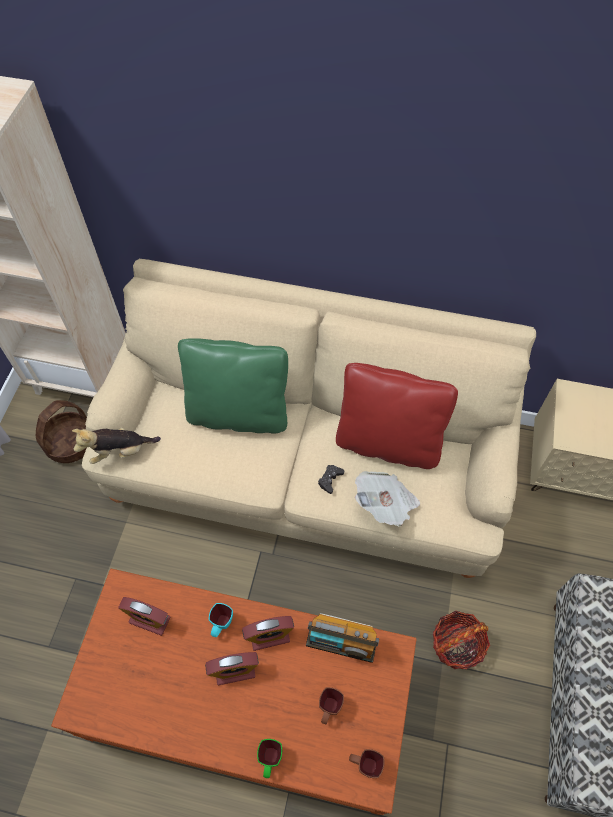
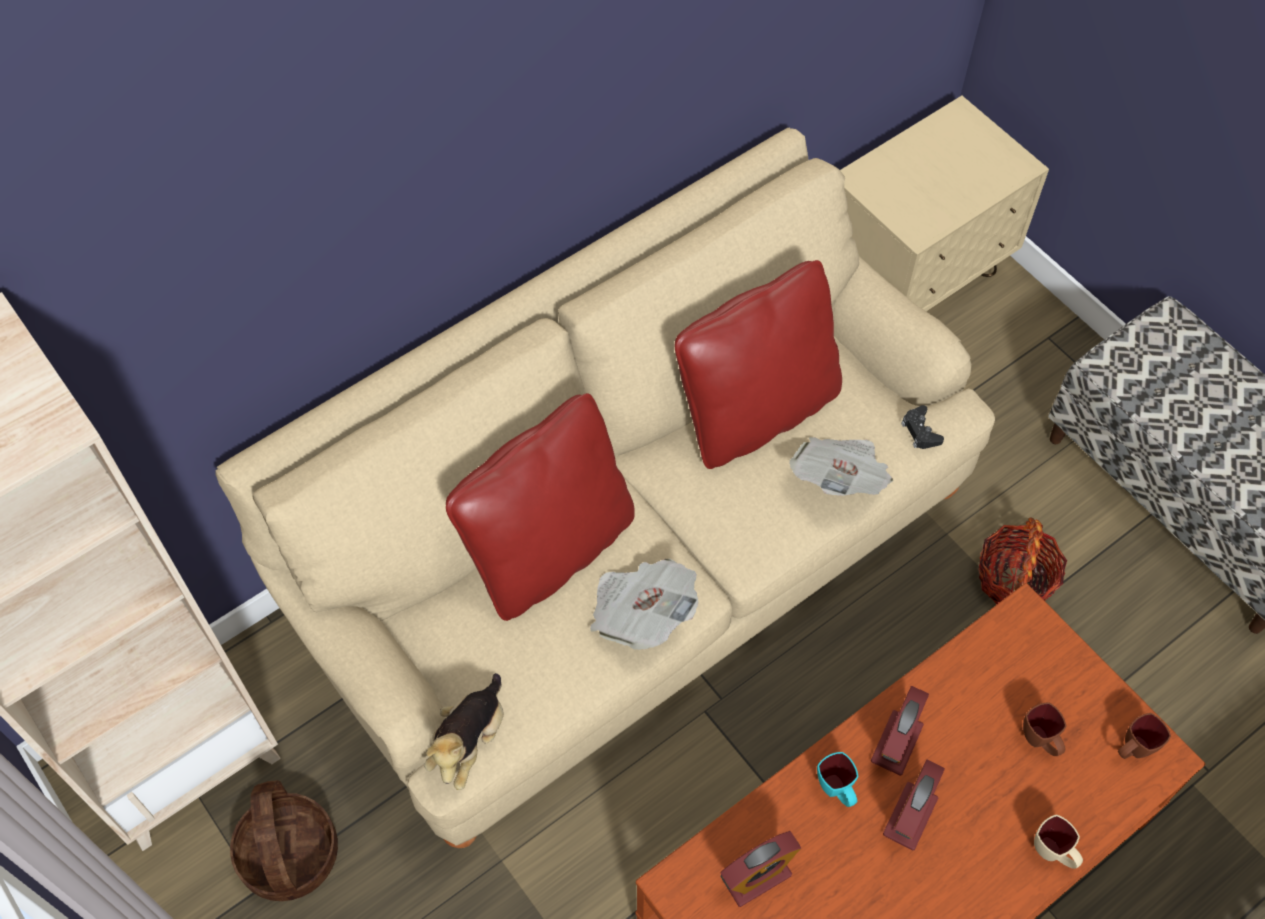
camera: 50 degrees left, 0 degrees up
green pillow [178,338,288,434] -> red pillow [446,393,635,621]
green mug [257,739,282,778] -> beige mug [1034,815,1083,869]
radio [306,613,379,663] -> none
black game controller [318,465,344,494] -> black game controller moved to [901,405,944,449]
none -> newspaper [590,559,698,650]

